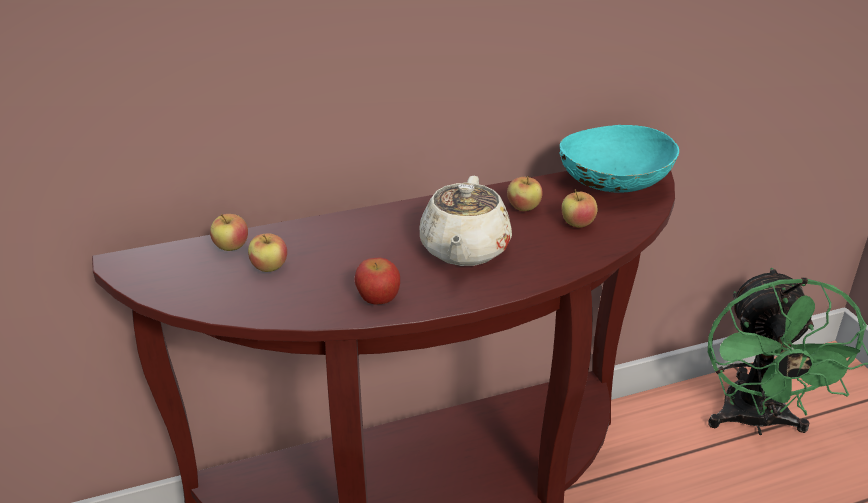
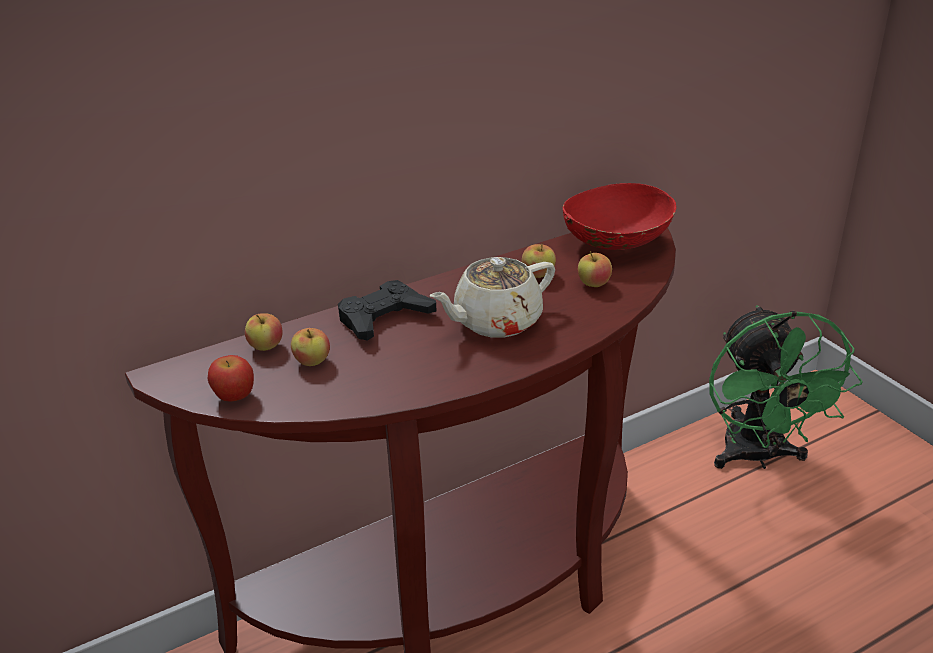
camera: 10 degrees left, 0 degrees up
apple [355,258,400,304] -> apple moved to [208,355,254,402]
beige teapot [420,176,512,266] -> beige teapot turned 60 degrees clockwise [430,257,555,338]
turquoise bowl [559,125,679,193] -> red bowl [563,183,676,250]
none -> black game controller [338,280,437,341]

